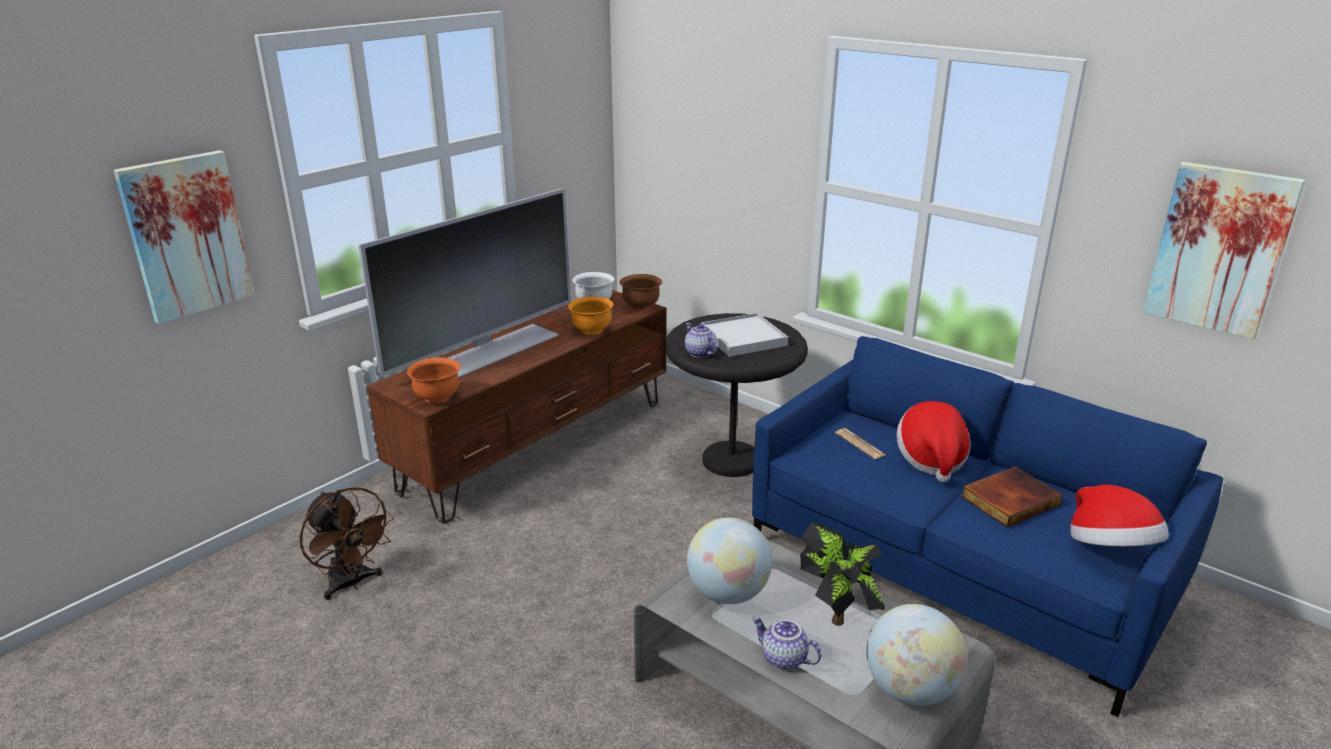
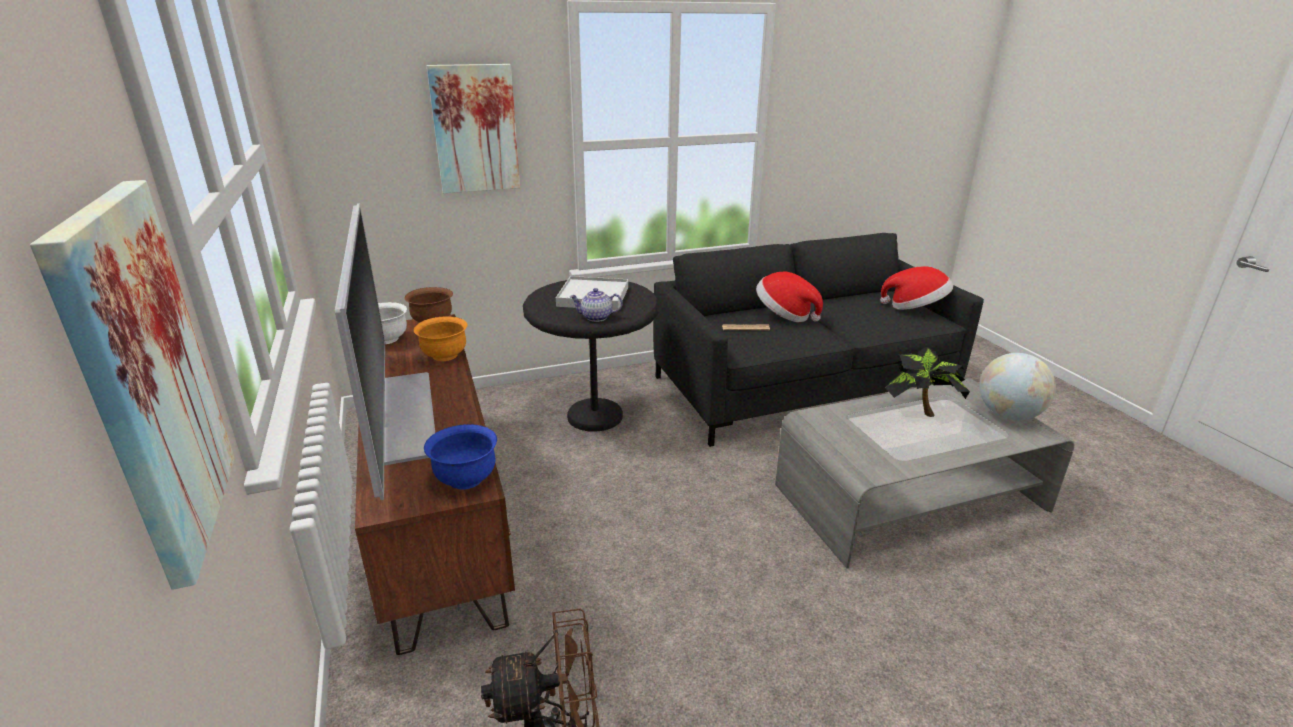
camera: 60 degrees left, 0 degrees up
orange bowl [407,357,461,403] -> blue bowl [424,424,497,490]
globe [687,518,772,604] -> none
blue sofa [752,336,1223,717] -> black sofa [653,233,984,447]
teapot [752,616,822,670] -> none
book [961,467,1063,528] -> none
picture [1142,162,1306,339] -> picture moved to [427,64,520,193]

